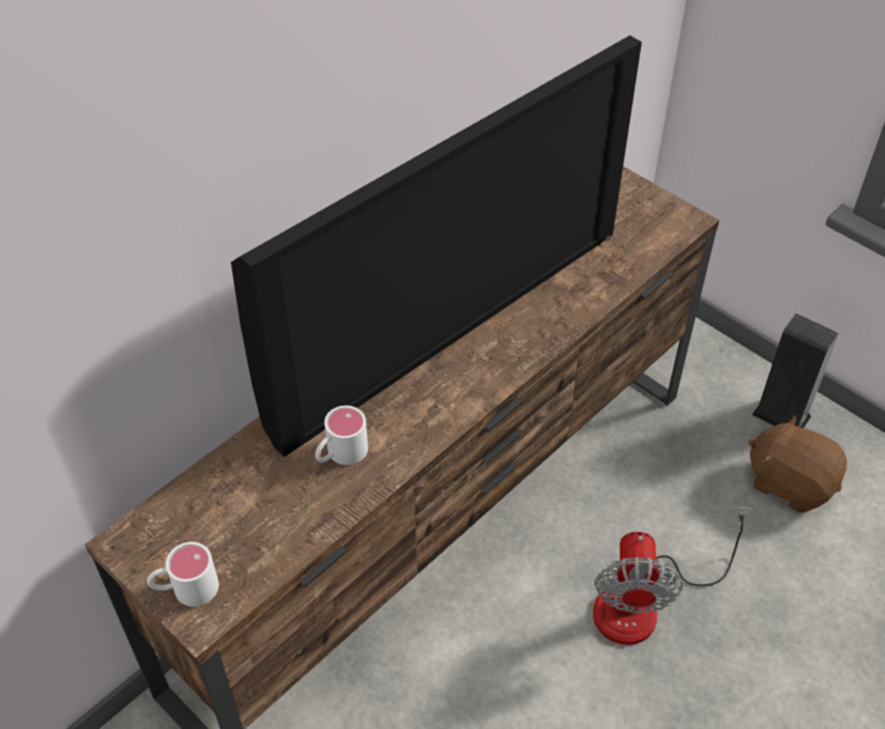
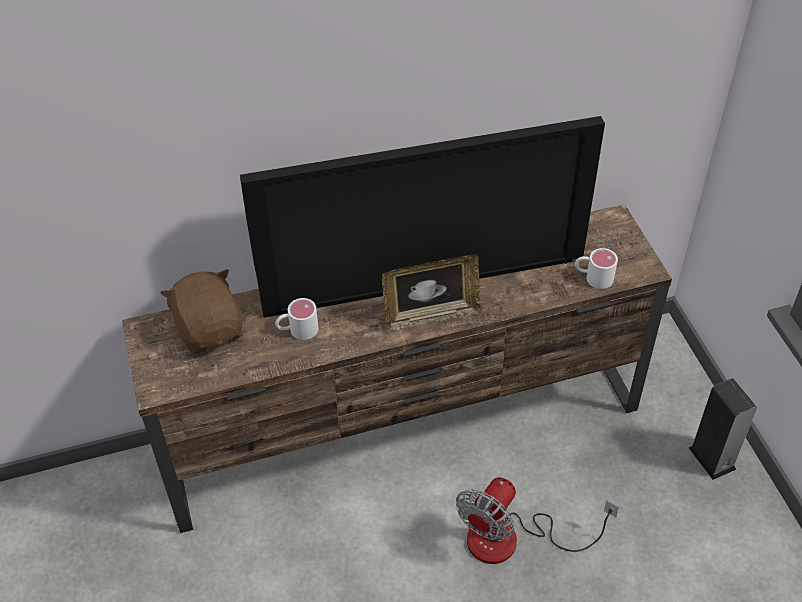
camera: 30 degrees right, 0 degrees up
white mug [147,542,219,607] -> white mug moved to [575,248,618,289]
brown plush toy [749,415,847,512] -> brown plush toy moved to [160,269,243,354]
none -> picture frame [382,254,481,331]

